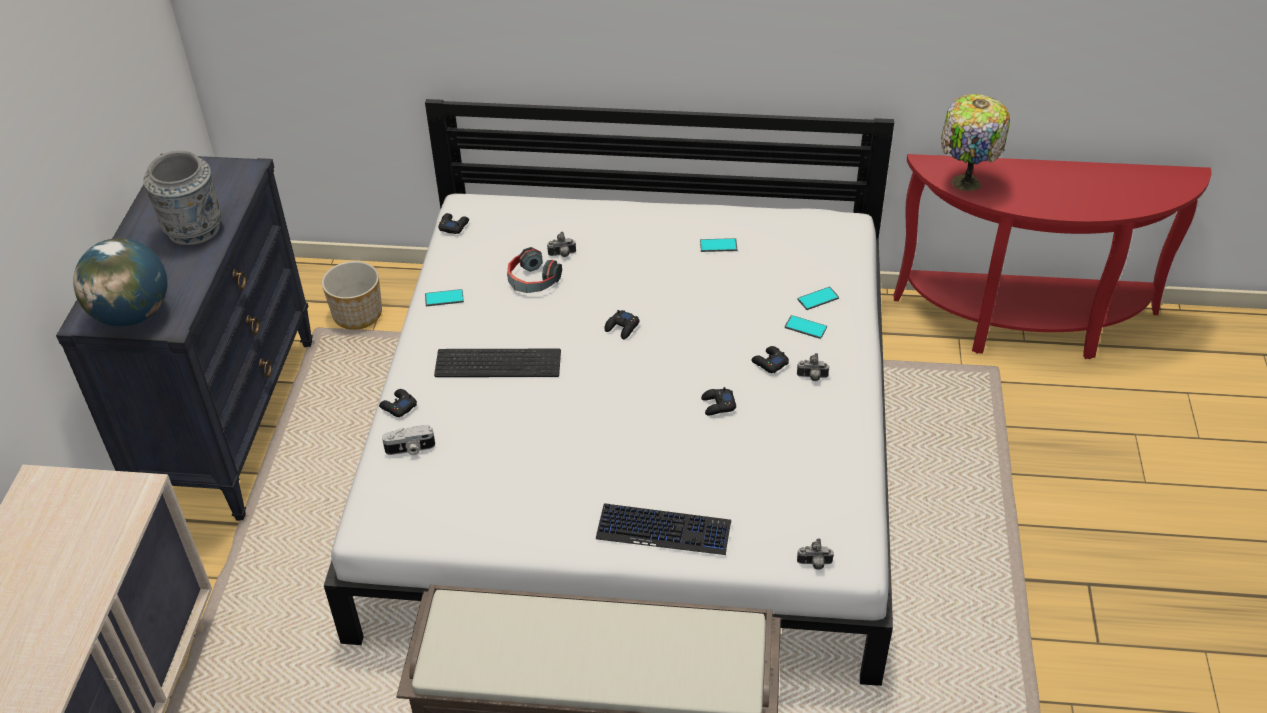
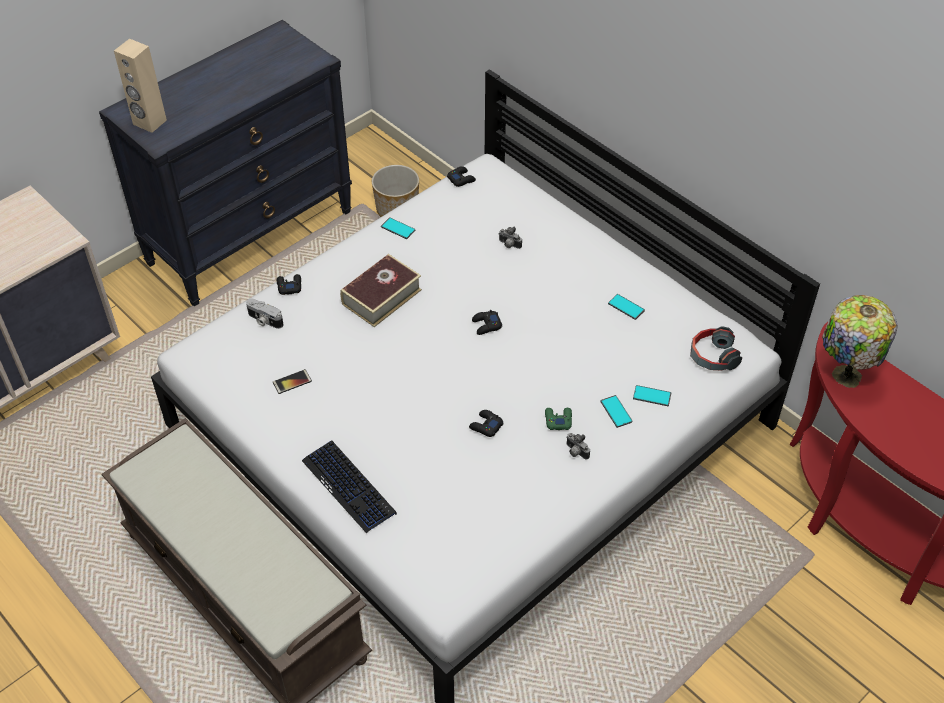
camera: 40 degrees right, 5 degrees up
globe [73,238,168,327] -> beige speaker [114,39,167,133]
grey vase [143,150,222,246] -> none
keyboard [434,349,561,377] -> book [340,254,422,327]
headphones [507,247,562,293] -> headphones moved to [690,326,742,371]
black game controller [751,346,789,373] -> green game controller [545,408,572,430]
camera [797,538,834,570] -> none
none -> phone [273,369,312,394]

